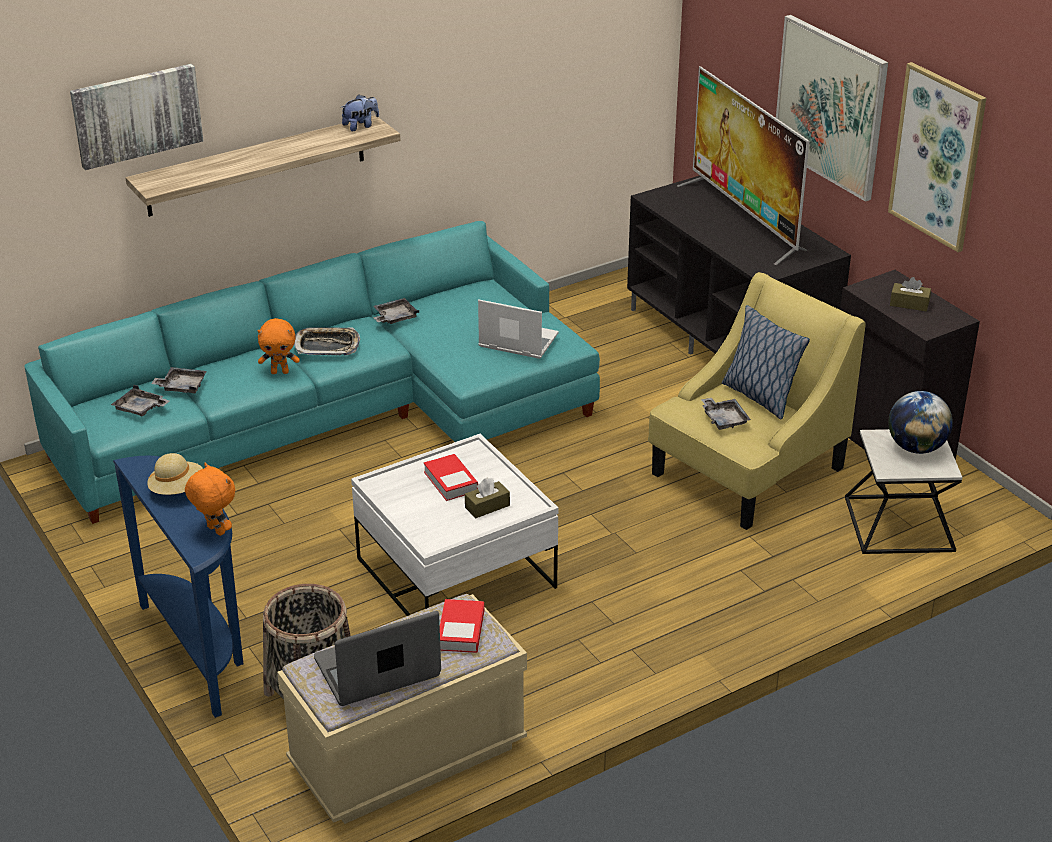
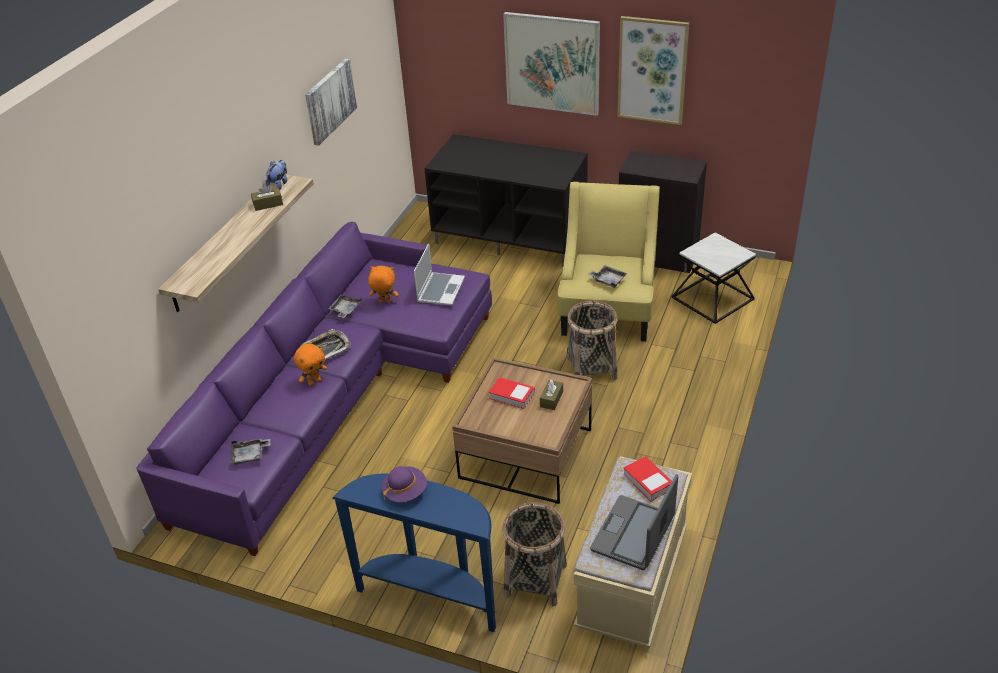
camera: 35 degrees left, 5 degrees up
turquoise sofa [25,221,600,524] -> purple sofa [137,222,492,556]
picture [70,64,203,170] -> picture moved to [305,58,357,146]
beige hat [147,453,203,495] -> purple hat [382,466,427,502]
grey tray [151,367,207,393] -> none
orange plush toy [185,463,235,536] -> orange plush toy moved to [368,266,398,303]
white coffee table [351,434,559,616] -> brown coffee table [452,357,592,504]
laptop [478,299,559,359] -> laptop turned 120 degrees clockwise [414,244,465,306]
television [677,66,809,265] -> none
pillow [722,305,810,419] -> none
globe [888,391,953,454] -> none
brown tissue box [890,277,931,311] -> brown tissue box moved to [251,184,283,211]
none -> basket [567,301,618,381]

